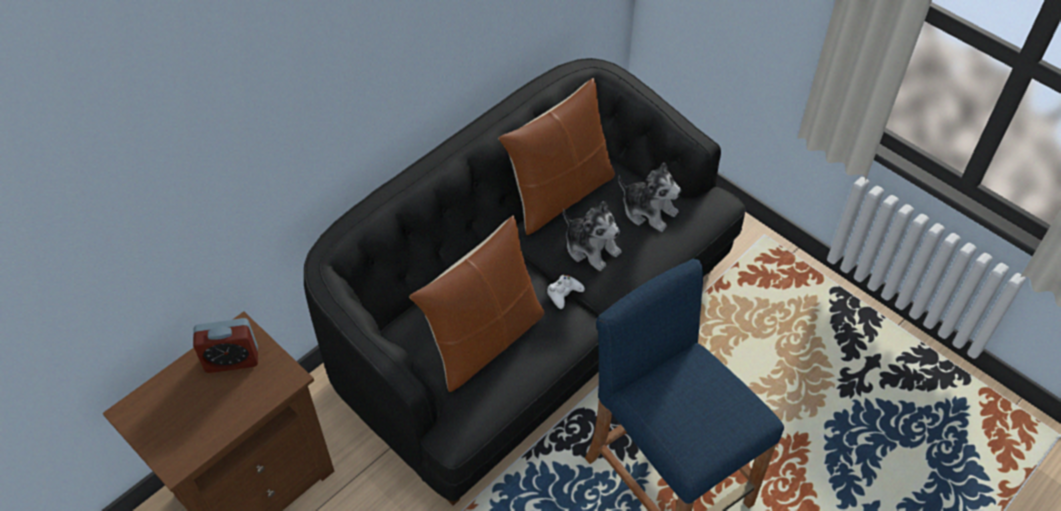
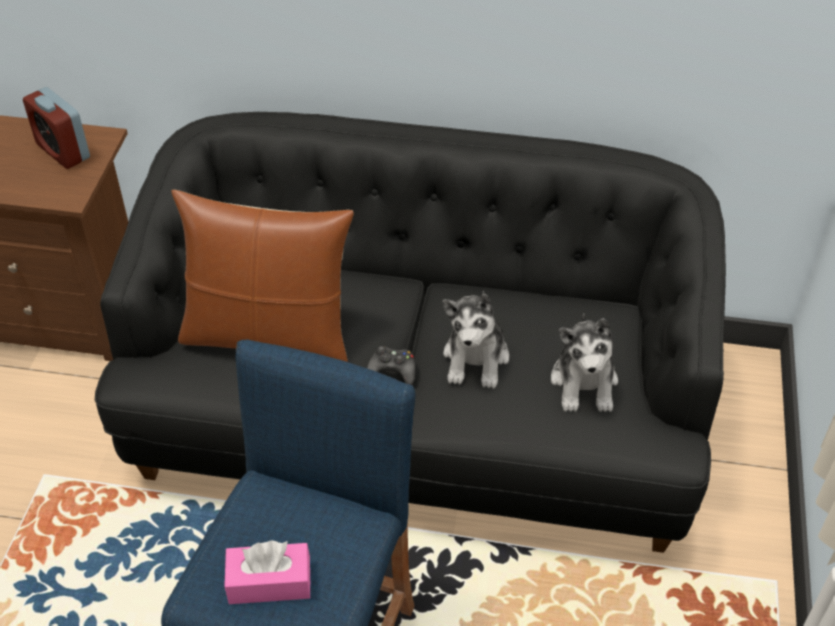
camera: 55 degrees right, 5 degrees down
brown pillow [498,78,615,235] -> none
white game controller [547,275,585,309] -> black game controller [367,346,416,385]
none -> pink tissue box [224,540,310,604]

